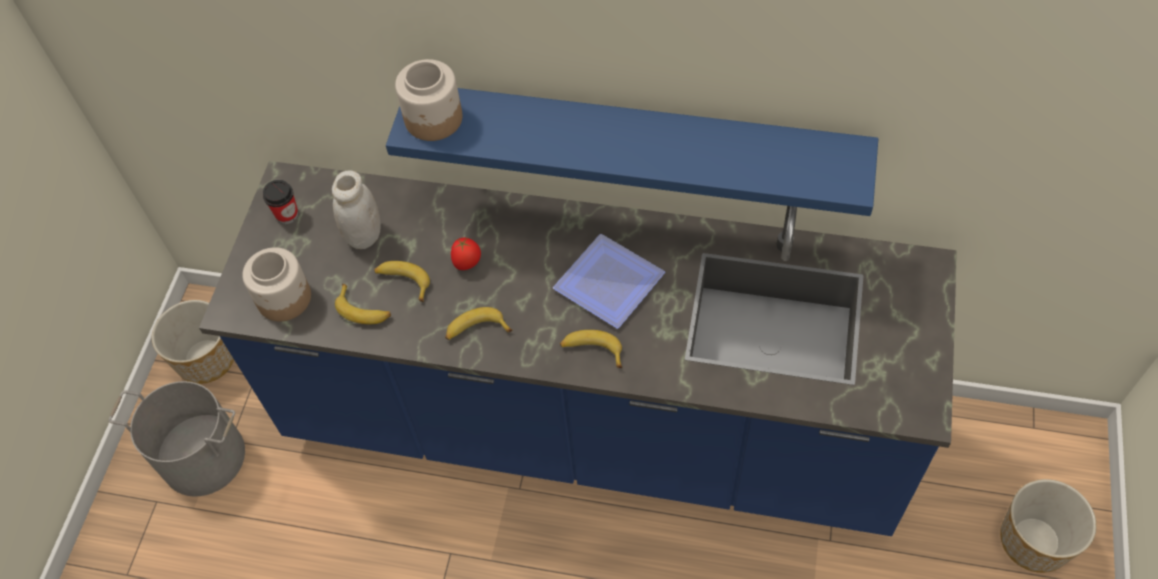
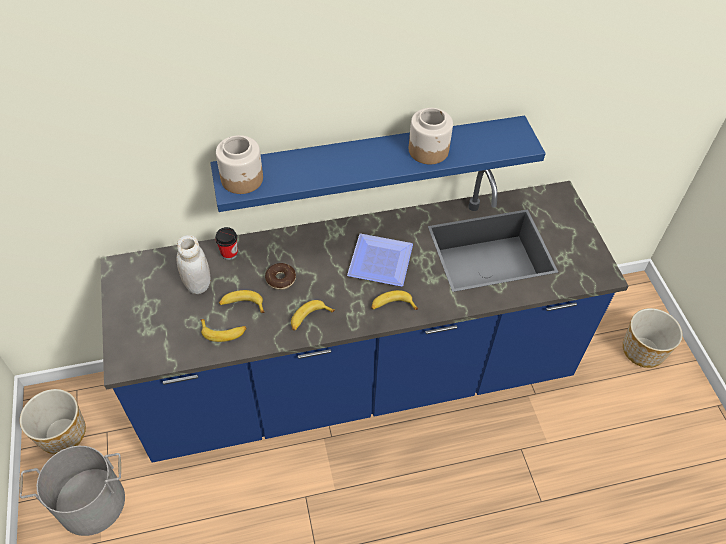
camera: 30 degrees left, 5 degrees down
jar [242,247,311,321] -> jar moved to [409,108,453,165]
cup [263,180,298,224] -> cup moved to [215,227,238,260]
tomato [451,238,481,270] -> donut [265,263,296,290]

